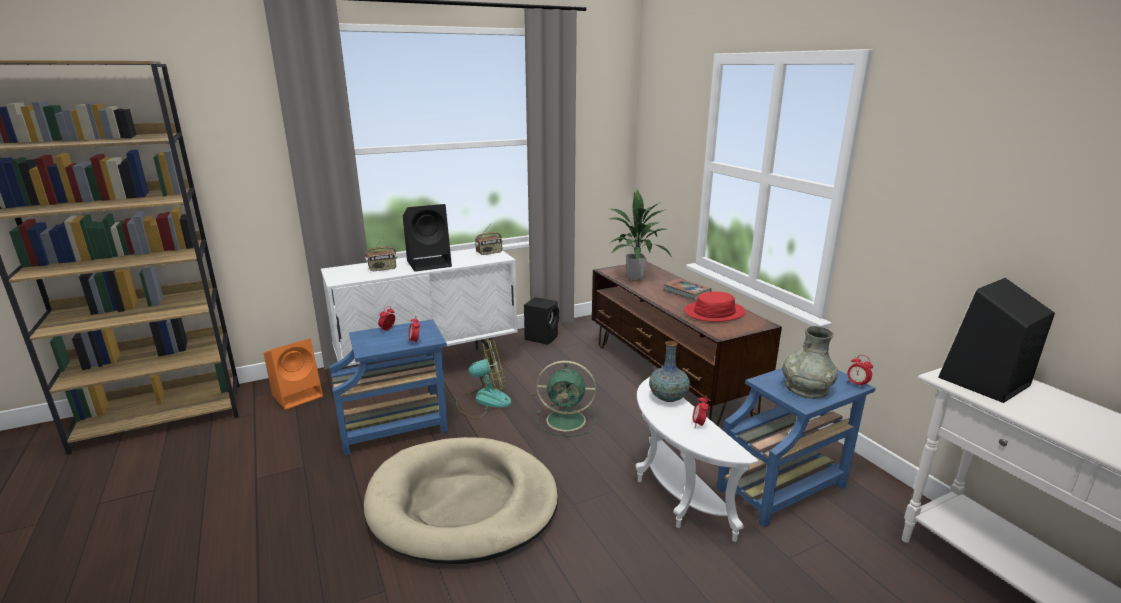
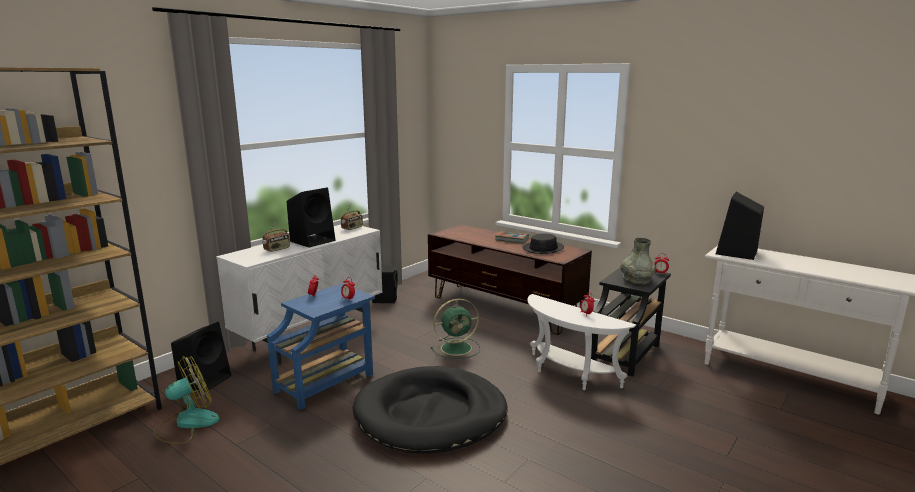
camera: 25 degrees left, 5 degrees down
orange speaker [264,339,323,410] -> black speaker [171,322,231,393]
beige dog bed [364,437,558,564] -> black dog bed [353,366,508,454]
fan [456,339,511,419] -> fan moved to [153,356,220,444]
potted plant [606,189,673,280] -> none
vase [649,341,690,402] -> none
red hat [684,291,746,322] -> black hat [522,233,564,254]
blue side table [717,368,875,528] -> black side table [591,267,671,377]

